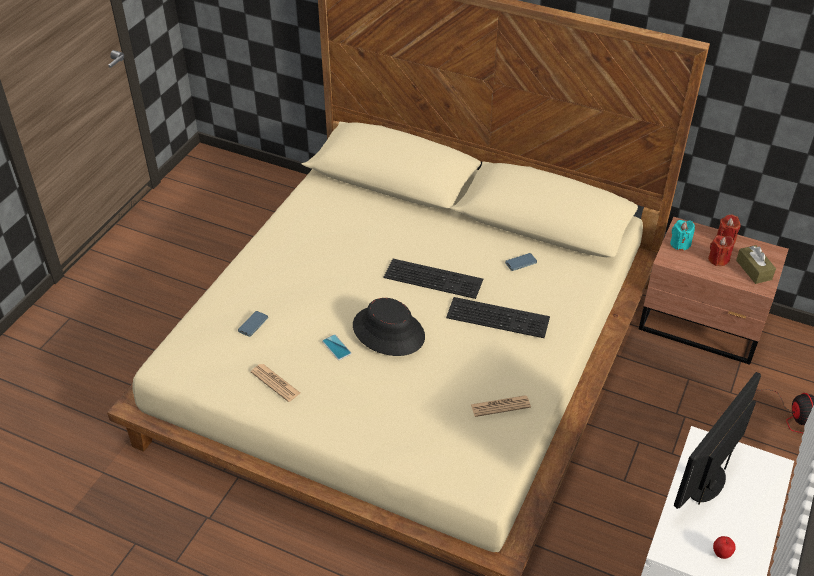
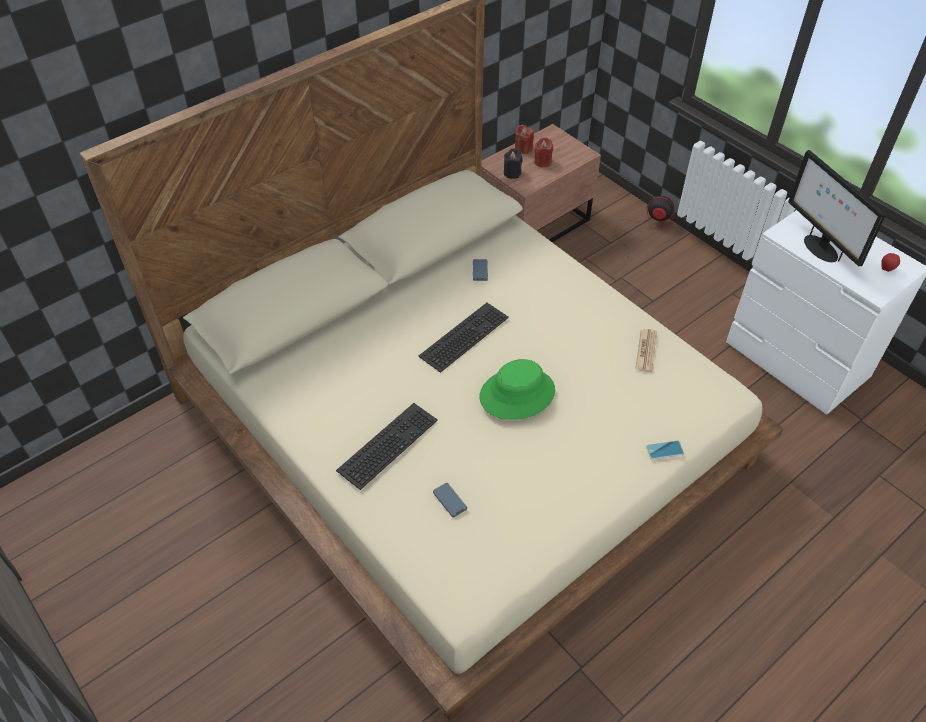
camera: 65 degrees left, 5 degrees up
newspaper [251,364,300,402] -> none
phone [322,334,352,360] -> phone moved to [646,440,684,460]
black hat [353,298,425,356] -> green hat [479,359,555,420]
keyboard [446,297,550,338] -> keyboard moved to [336,403,438,490]
turquoise candle [670,220,695,250] -> black candle [504,149,522,179]
brown tissue box [736,245,776,284] -> none

